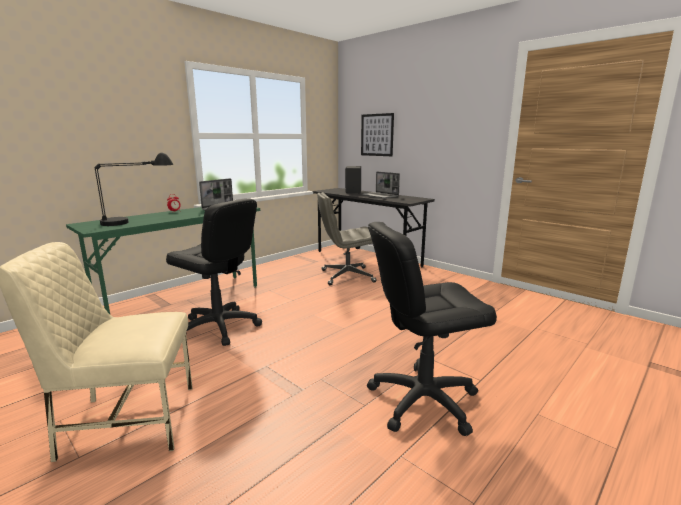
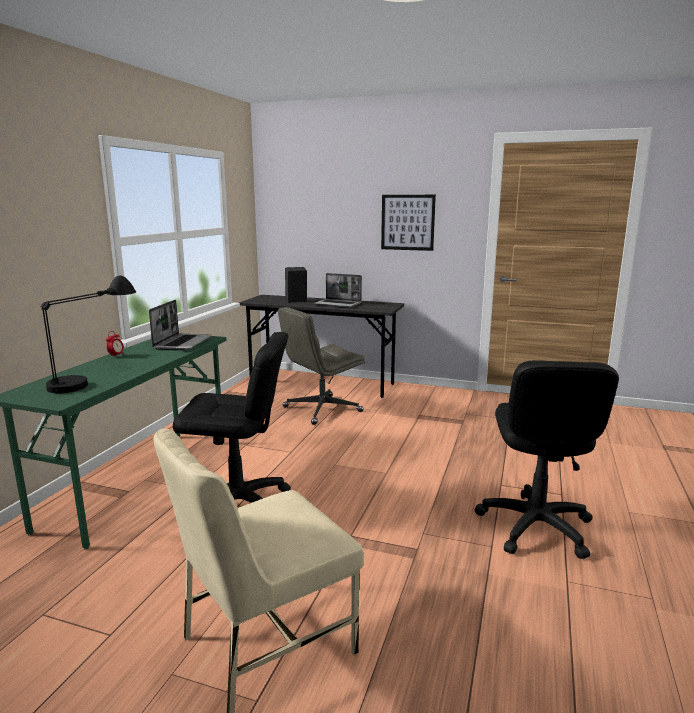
camera: 25 degrees left, 0 degrees up
picture [361,113,394,156] -> picture moved to [381,195,436,251]
black office chair [367,222,497,436] -> black office chair turned 45 degrees counterclockwise [475,360,619,559]

